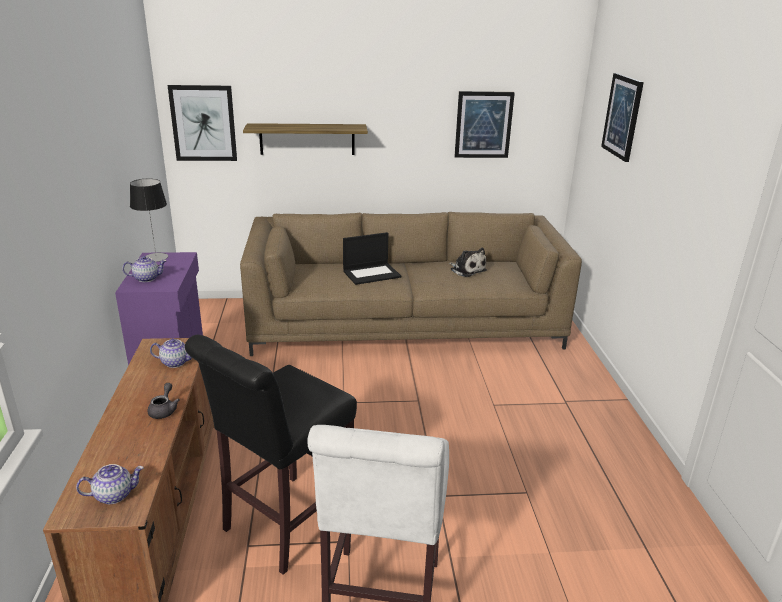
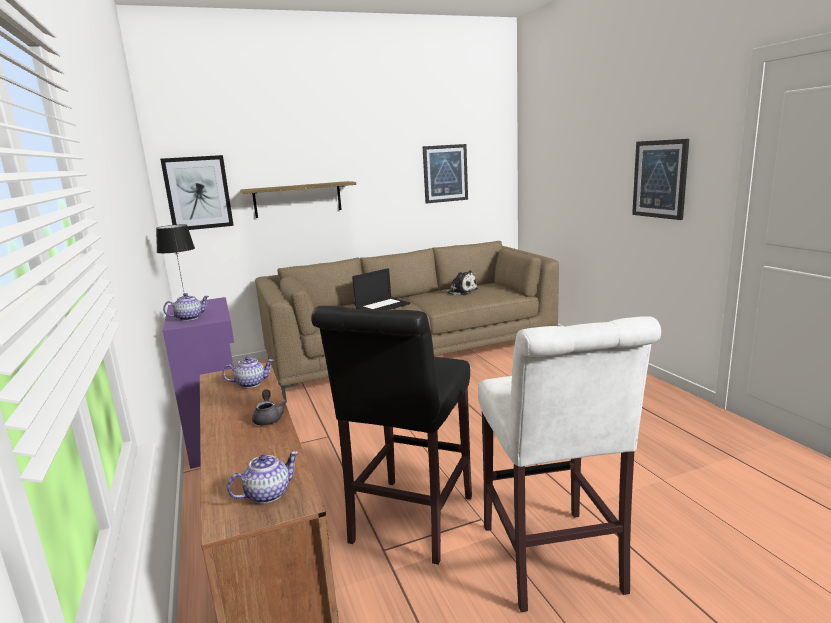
camera: 15 degrees left, 10 degrees down
picture [601,73,644,162] -> picture moved to [632,139,689,220]

